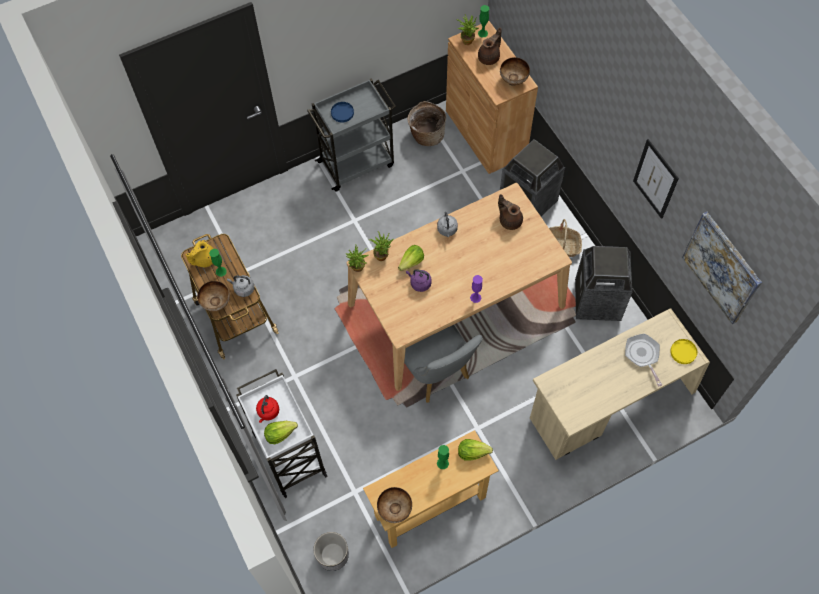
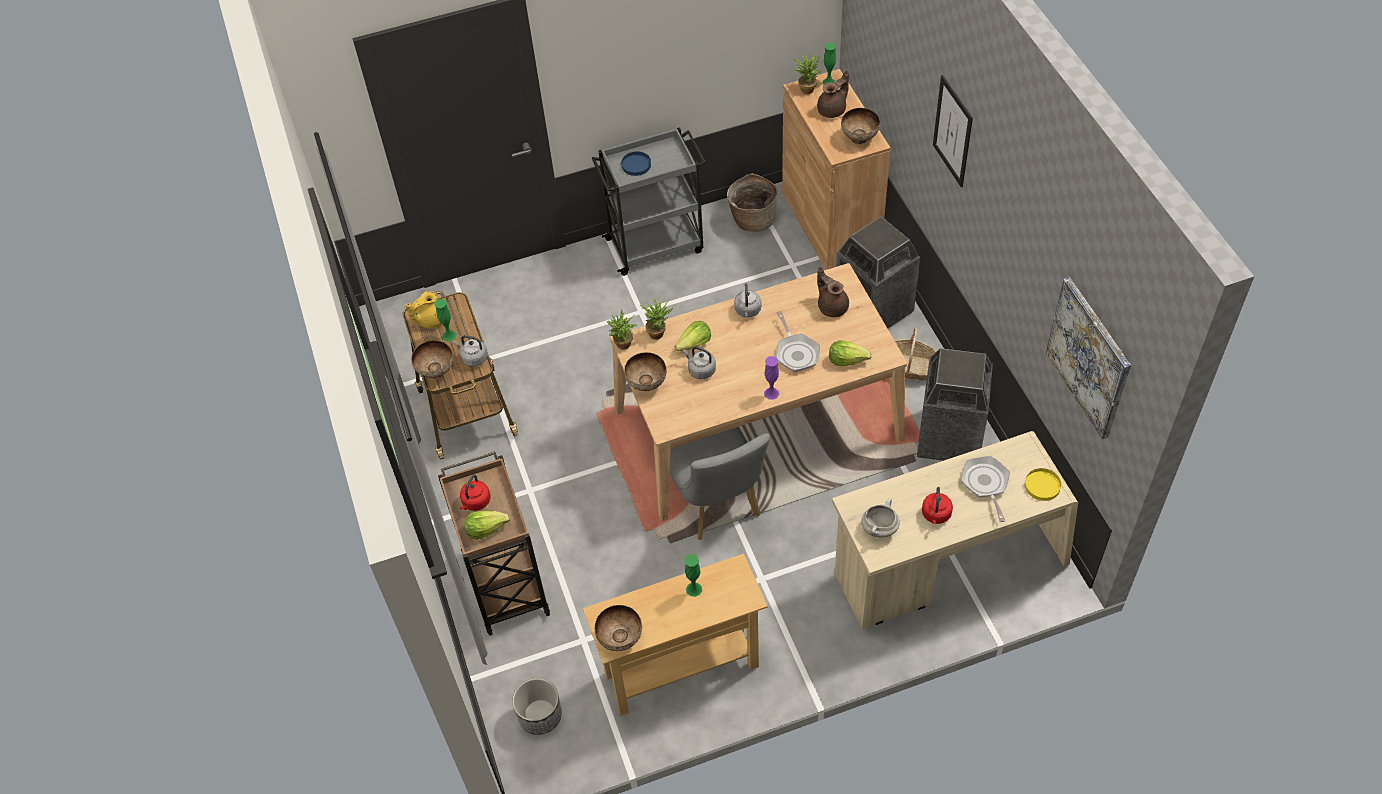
camera: 10 degrees right, 10 degrees down
white cart [236,369,328,498] -> brown cart [438,451,550,636]
purple kettle [406,269,432,292] -> grey kettle [683,347,716,379]
lettuce [458,439,493,461] -> lettuce moved to [829,340,872,366]
picture [633,139,679,219] -> picture moved to [933,75,973,187]
none -> bowl [624,352,666,391]
none -> frying pan [776,311,820,372]
none -> white cooking pot [861,498,900,537]
none -> red kettle [922,487,953,524]

